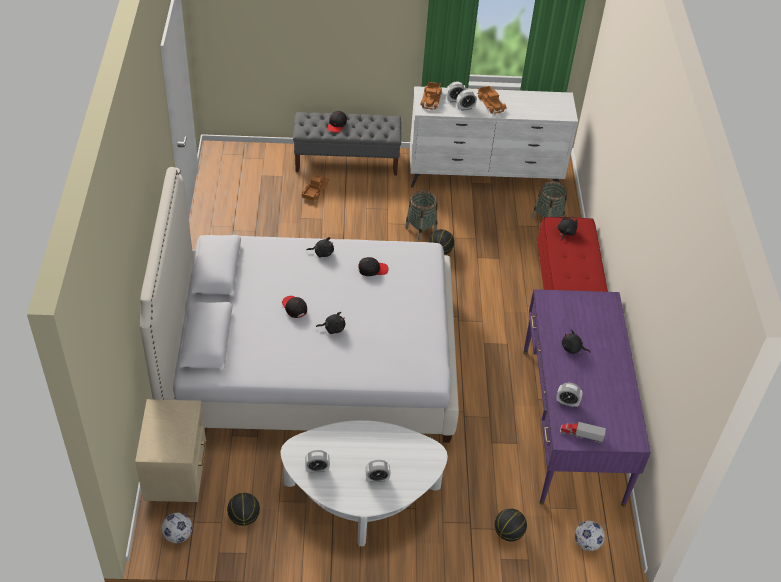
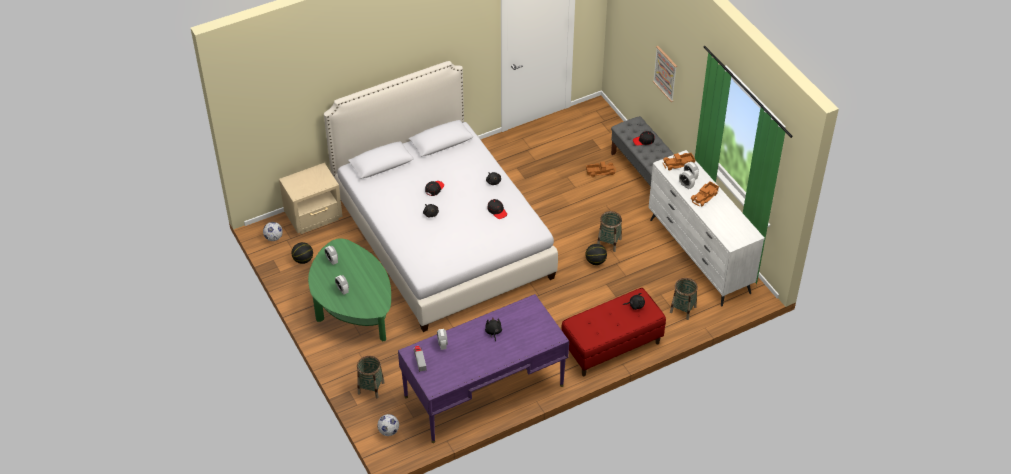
camera: 65 degrees right, 0 degrees up
white coffee table [281,420,448,546] -> green coffee table [308,238,391,341]
basketball [495,508,527,542] -> basket [357,356,384,398]
none -> picture [653,46,677,102]

